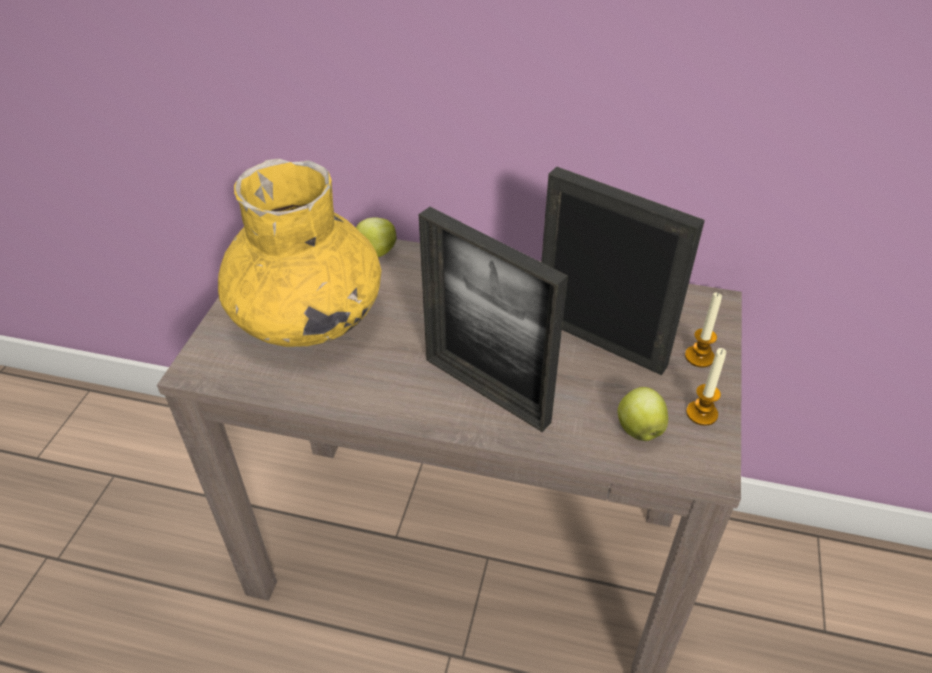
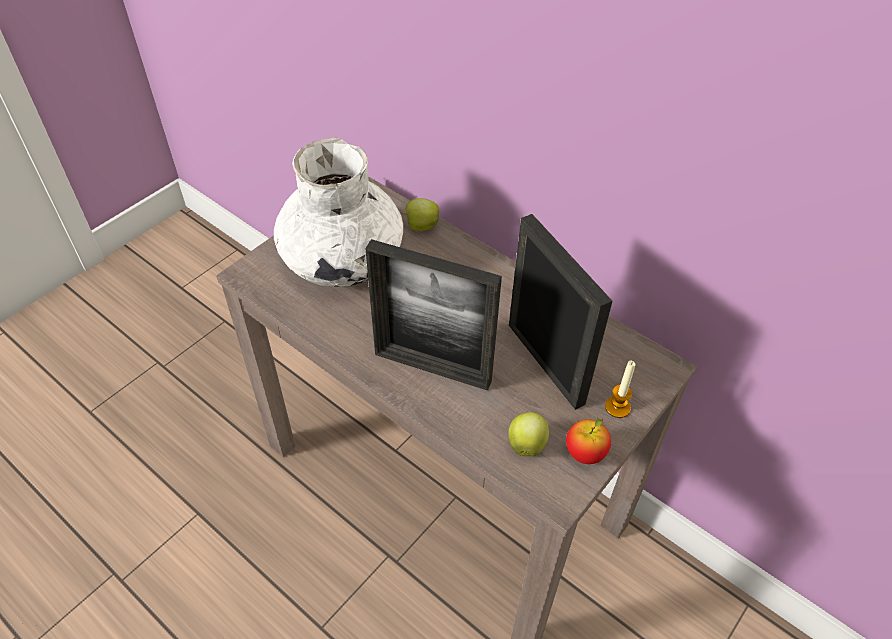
camera: 25 degrees right, 5 degrees up
yellow vase [218,159,382,347] -> white vase [274,137,403,287]
picture frame [419,207,568,432] -> picture frame turned 45 degrees counterclockwise [365,239,502,391]
candle [686,348,726,426] -> apple [566,418,611,464]

